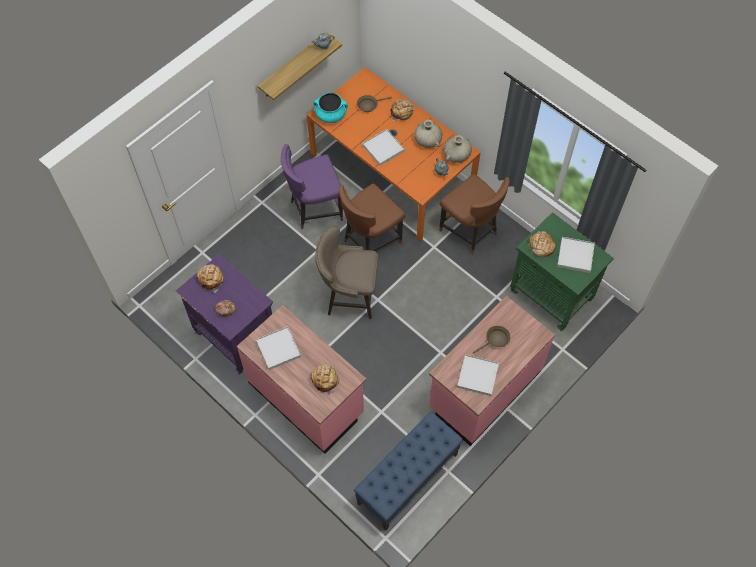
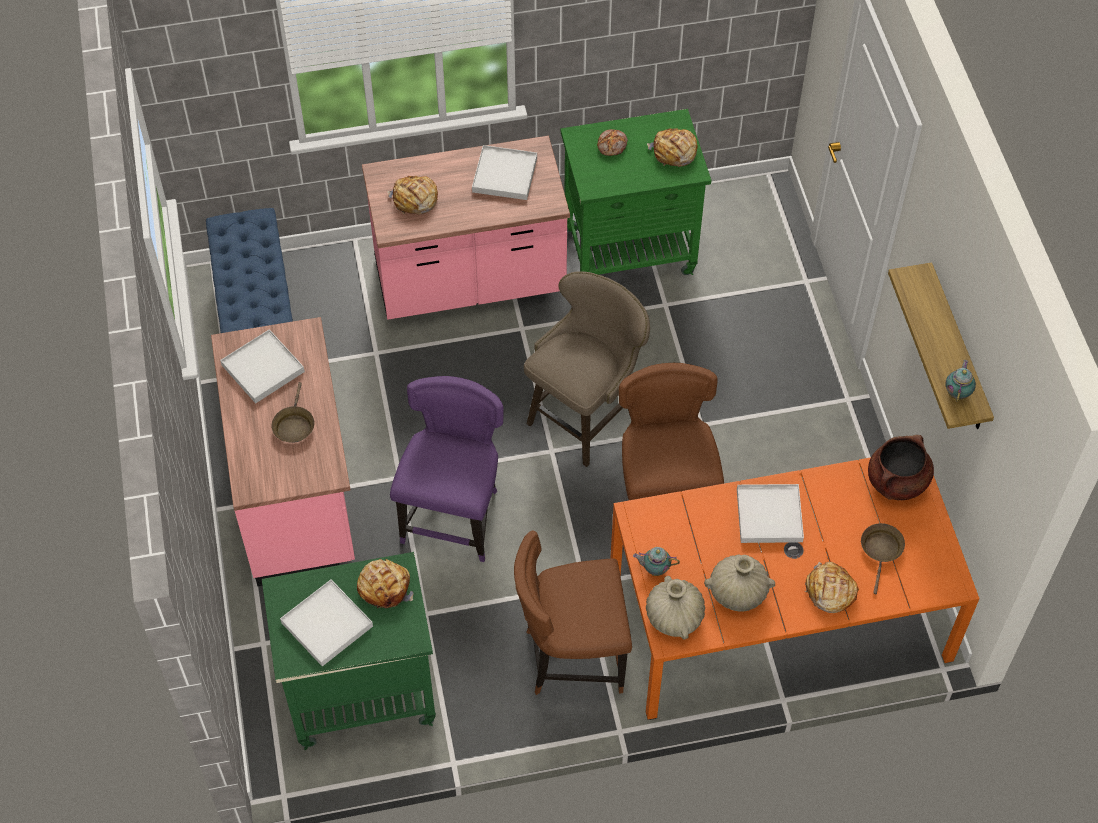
camera: 125 degrees right, 5 degrees down
purple cart [176,254,274,375] -> green cart [561,109,711,275]
purple chair [281,144,343,229] -> purple chair moved to [390,376,504,562]
turquoise cooking pot [313,92,348,123] -> brown cooking pot [868,435,934,500]

